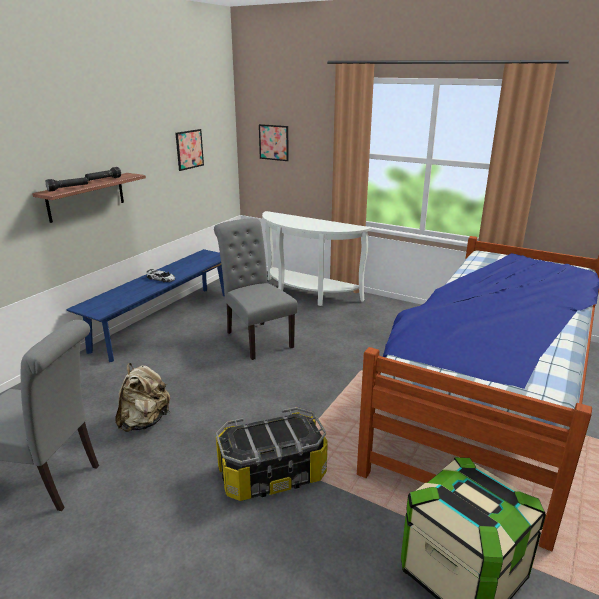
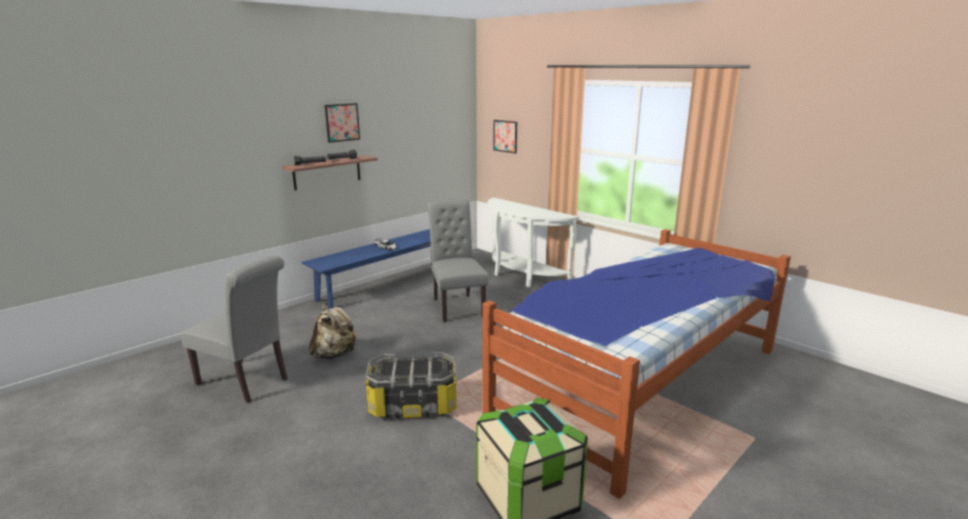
camera: 15 degrees right, 5 degrees down
picture [175,129,204,171] -> picture moved to [325,103,360,143]

